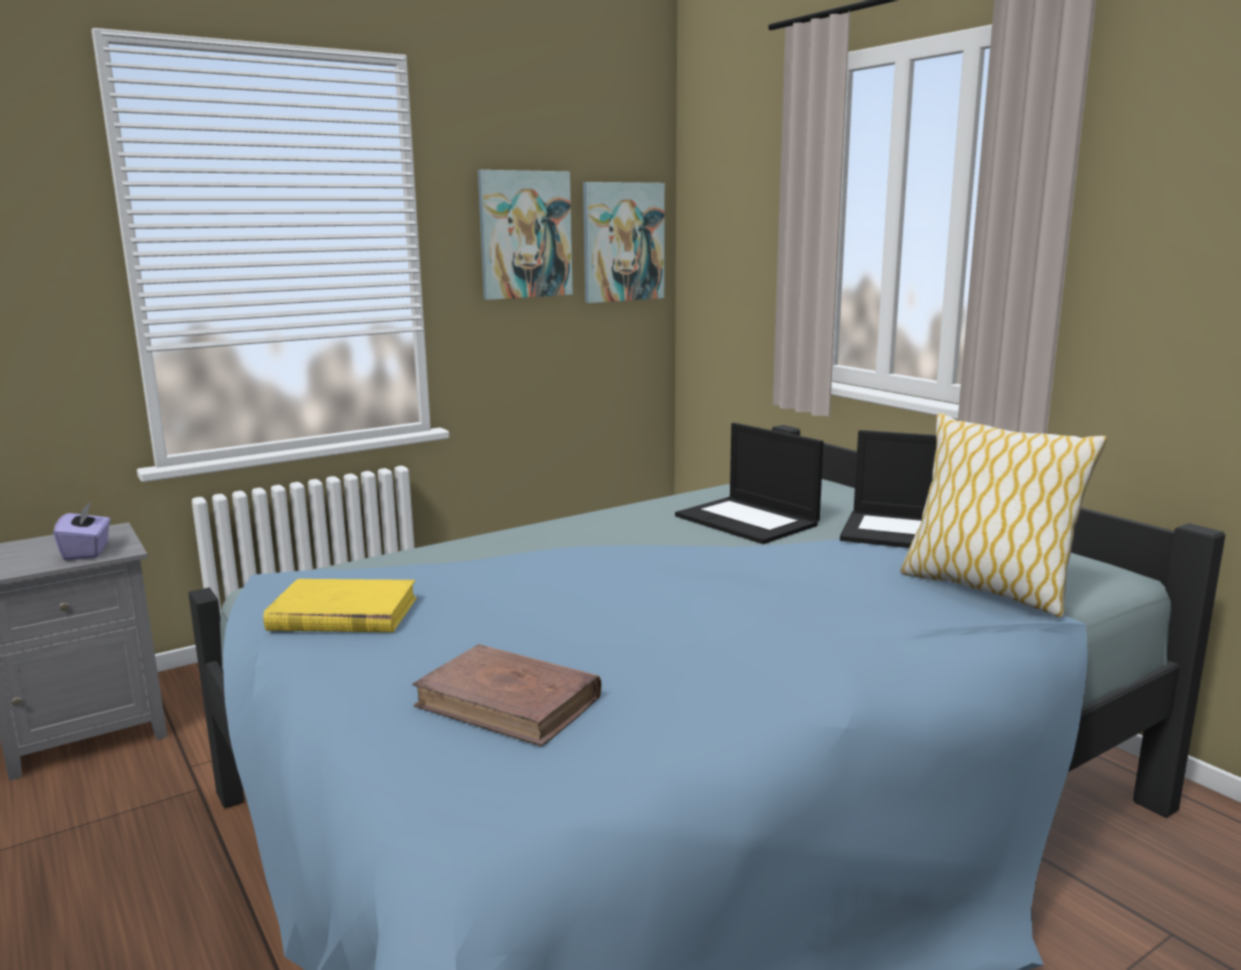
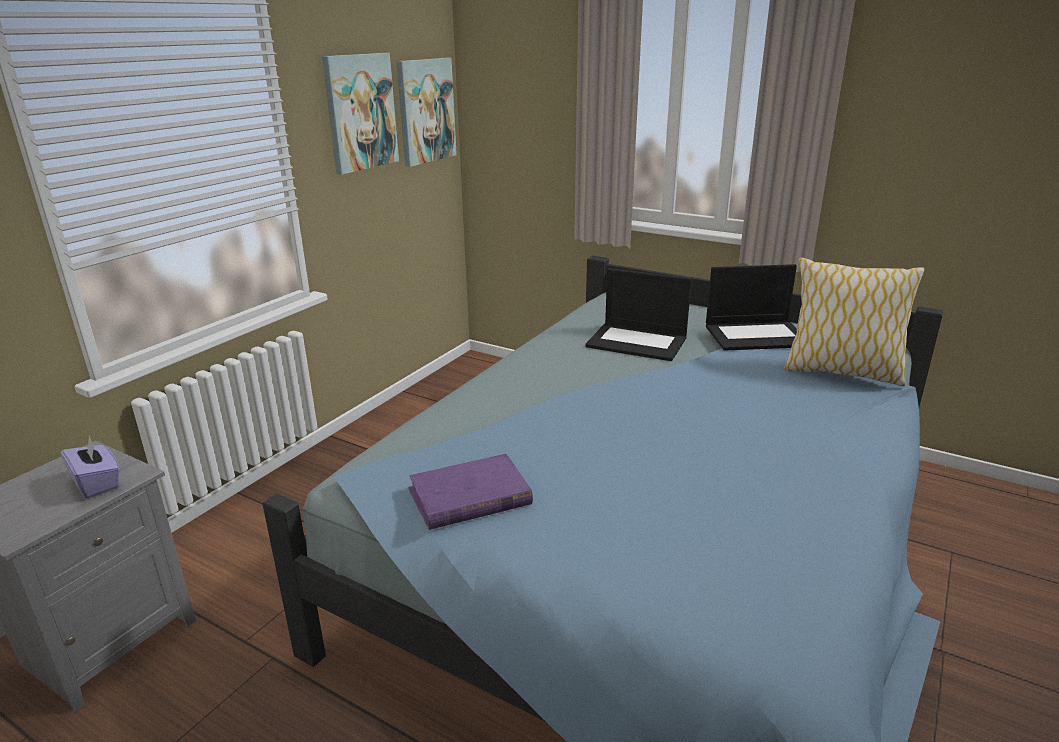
camera: 25 degrees left, 10 degrees up
yellow book [263,579,417,632] -> purple book [408,454,533,530]
brown book [412,644,601,747] -> none

